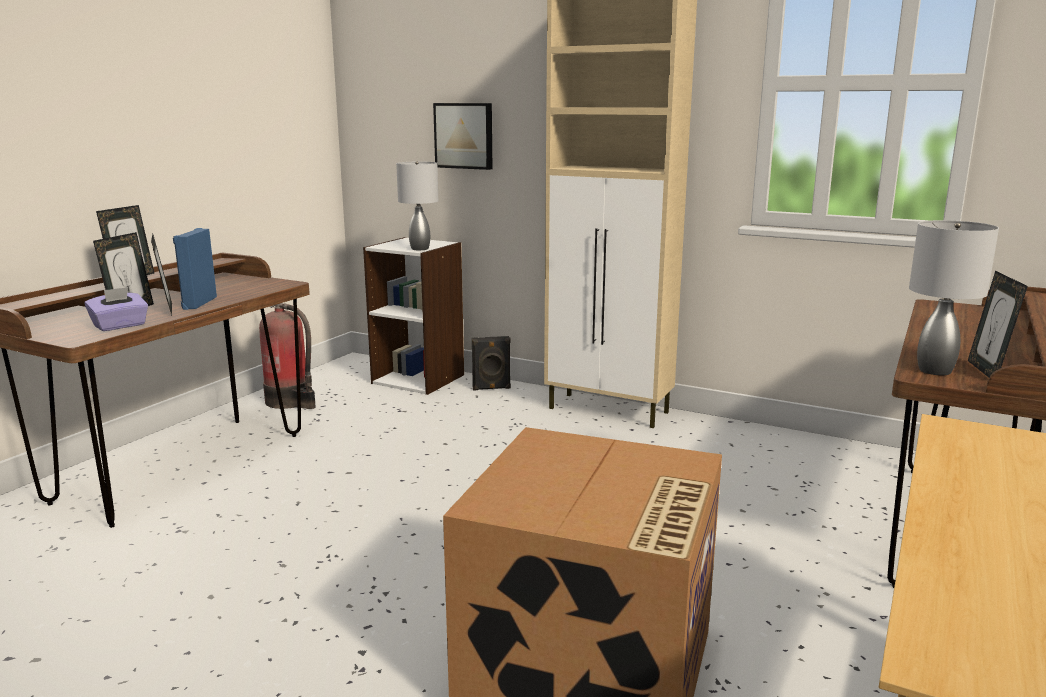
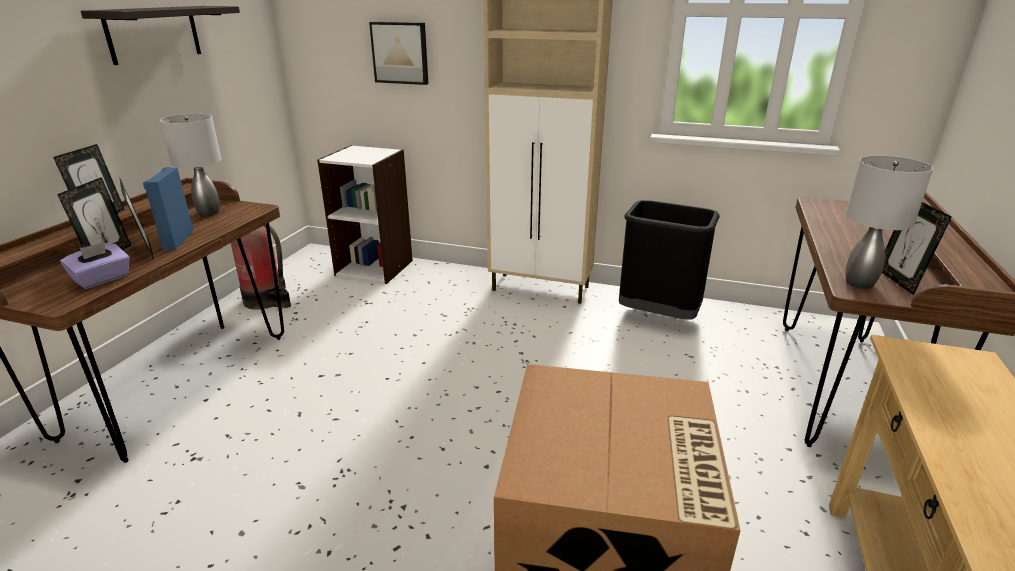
camera: 10 degrees left, 10 degrees up
grey table lamp [396,161,438,250] -> grey table lamp moved to [160,114,221,216]
black speaker [472,336,511,391] -> none
none -> shelf [81,6,240,65]
none -> black trash can [619,200,720,319]

